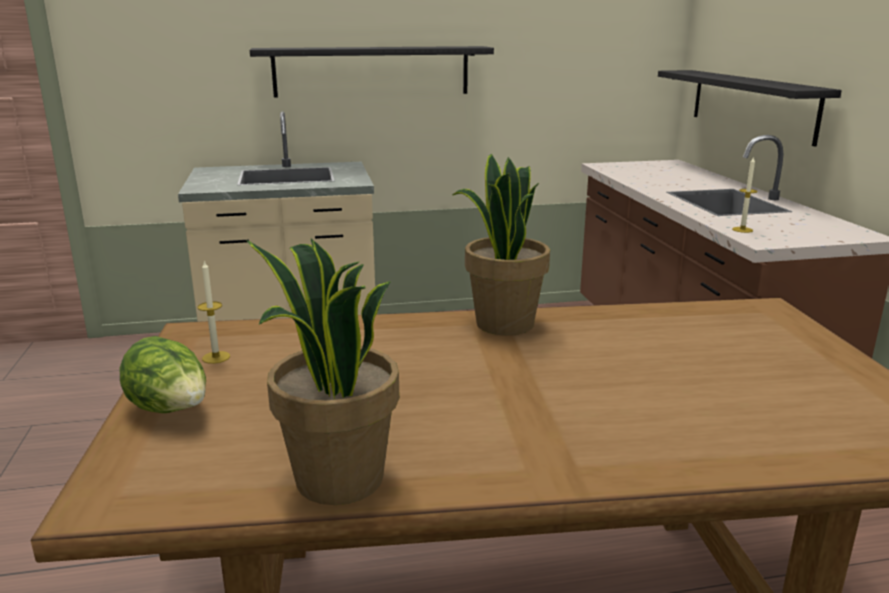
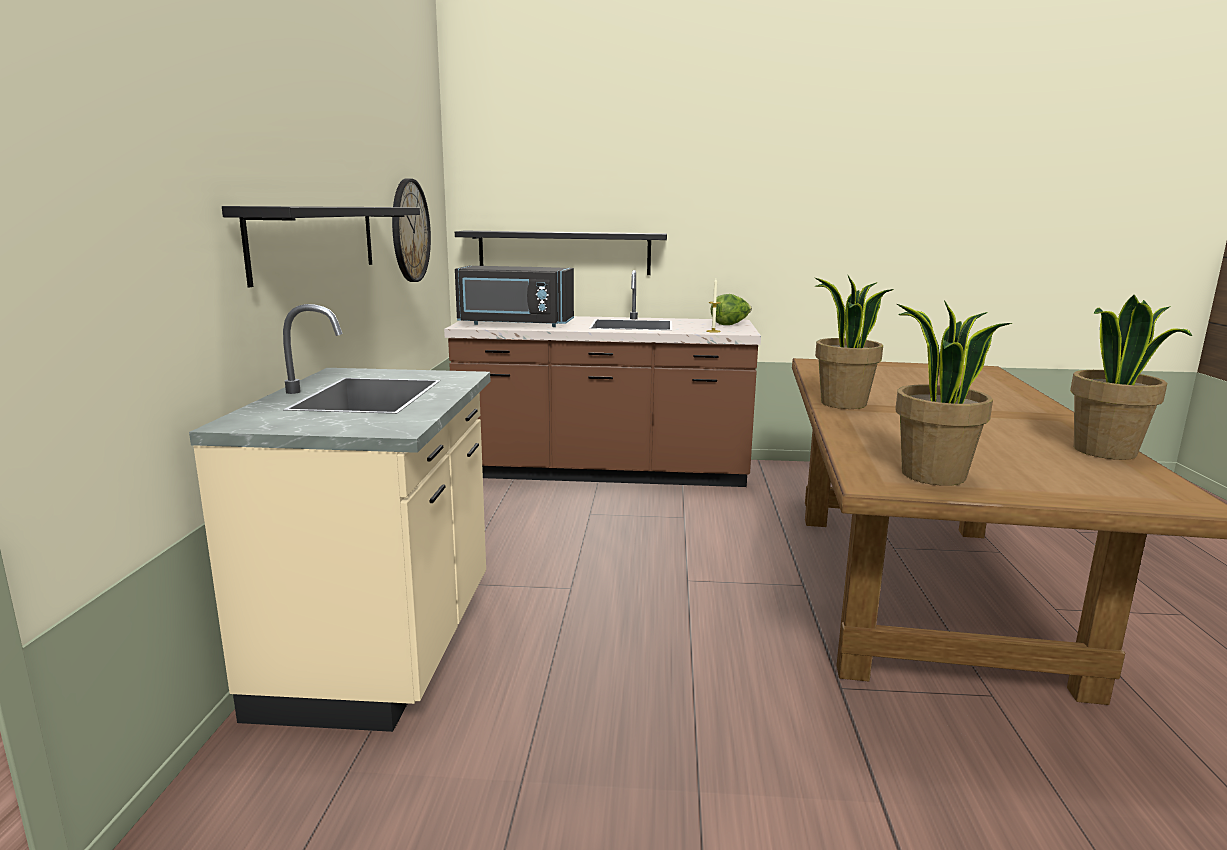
camera: 75 degrees left, 5 degrees down
lettuce [120,336,206,413] -> lettuce moved to [711,294,752,325]
candle [198,261,230,364] -> potted plant [895,301,1012,486]
none -> wall clock [392,178,431,282]
none -> black microwave [455,266,574,327]

